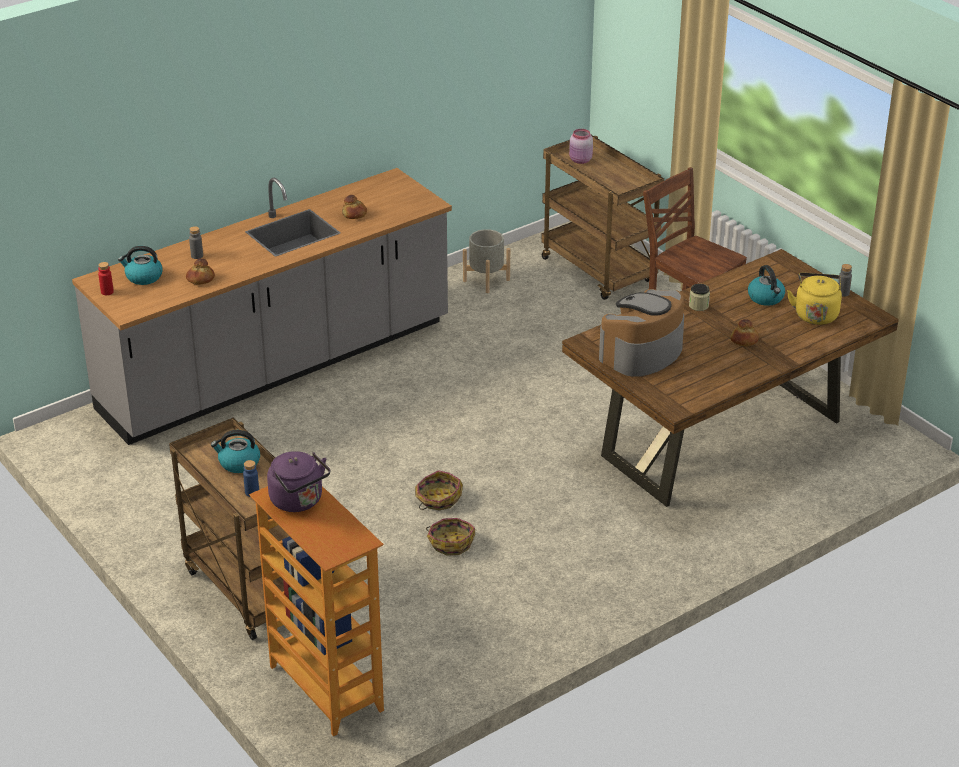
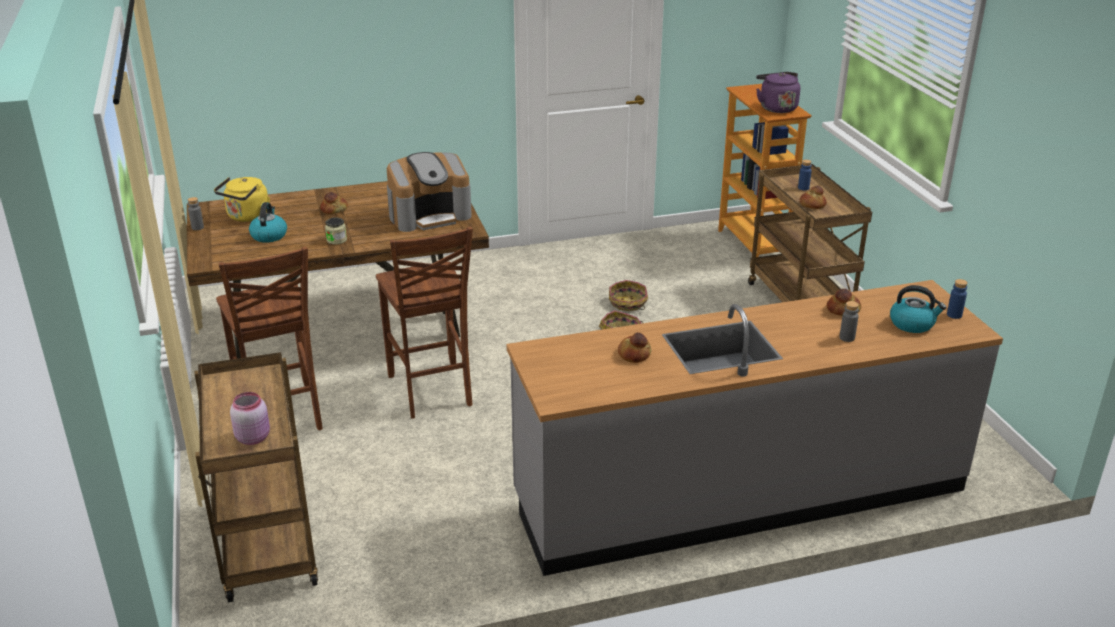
camera: 160 degrees left, 5 degrees down
red bottle [98,262,114,295] -> blue bottle [947,279,968,319]
kettle [211,430,260,473] -> bread [800,186,827,209]
grey planter [463,229,510,293] -> none
none -> brown chair [376,227,473,419]

